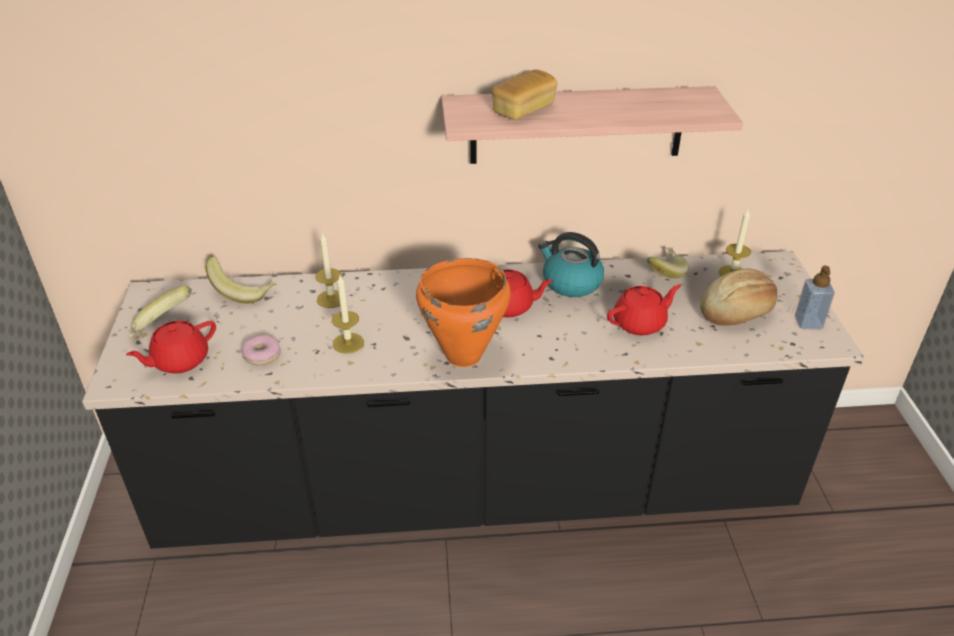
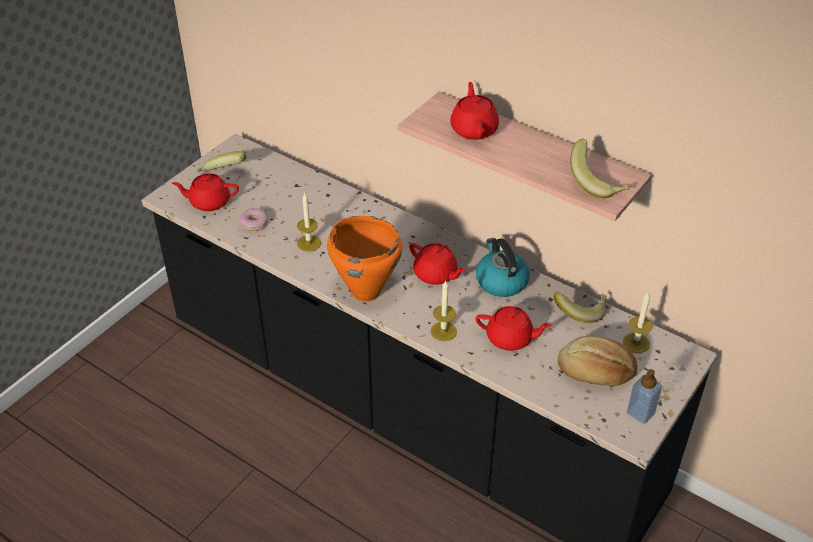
camera: 40 degrees right, 5 degrees up
banana [205,257,276,303] -> banana moved to [570,139,629,198]
candle [315,232,341,308] -> candle moved to [431,281,457,341]
bread [492,69,558,120] -> red teapot [451,82,499,140]

